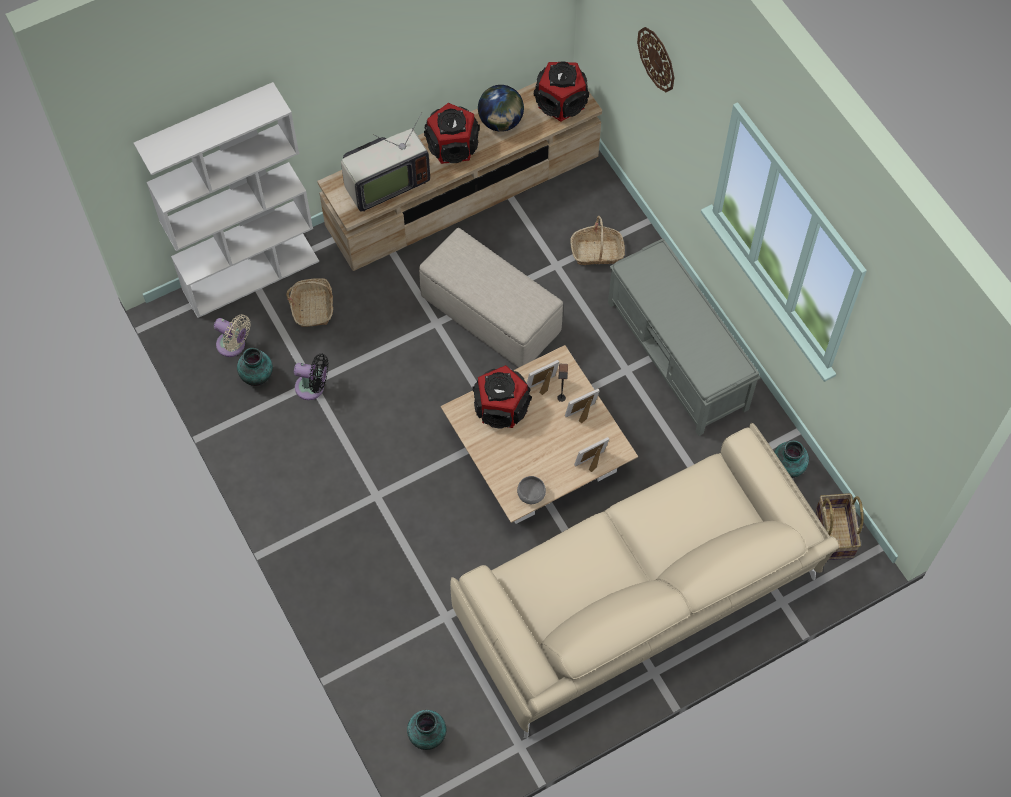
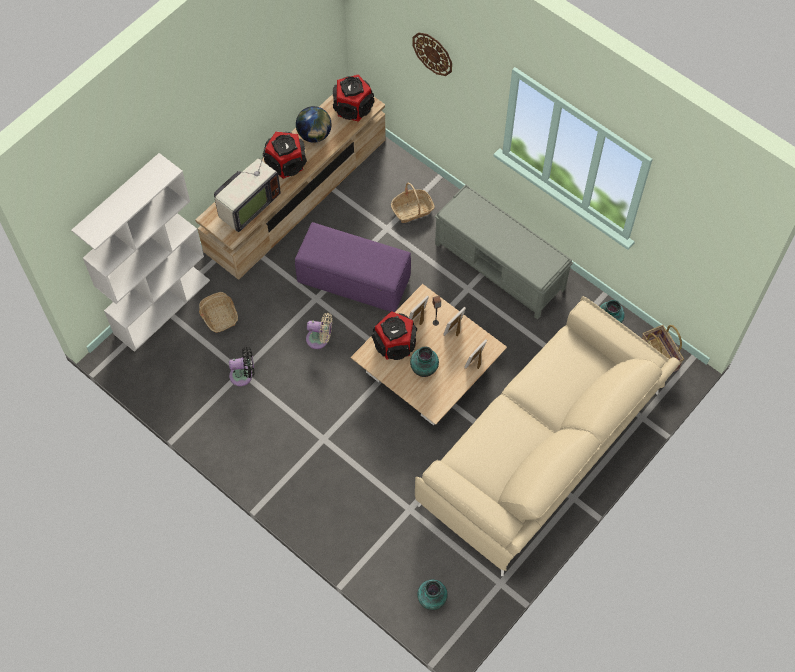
camera: 20 degrees left, 0 degrees up
beige fan [214,314,250,357] -> beige fan moved to [306,313,332,349]
vase [237,348,273,386] -> vase moved to [410,346,439,377]
beige ottoman [419,228,563,368] -> purple ottoman [295,222,411,312]
grey bowl [517,476,546,504] -> none

